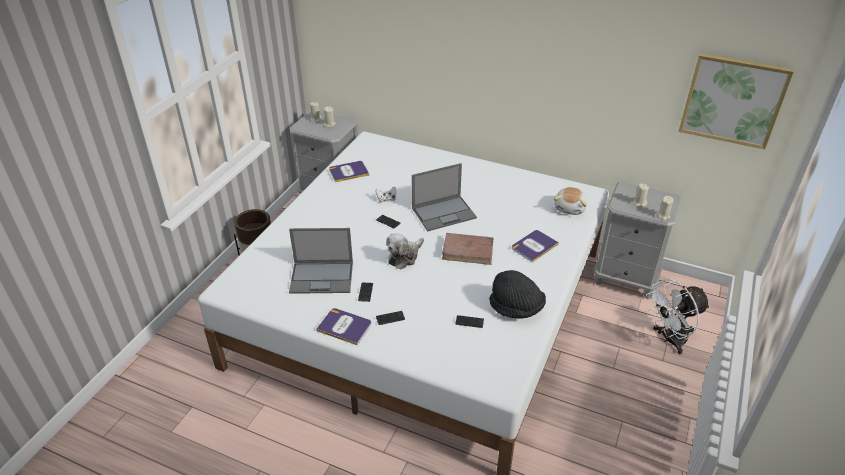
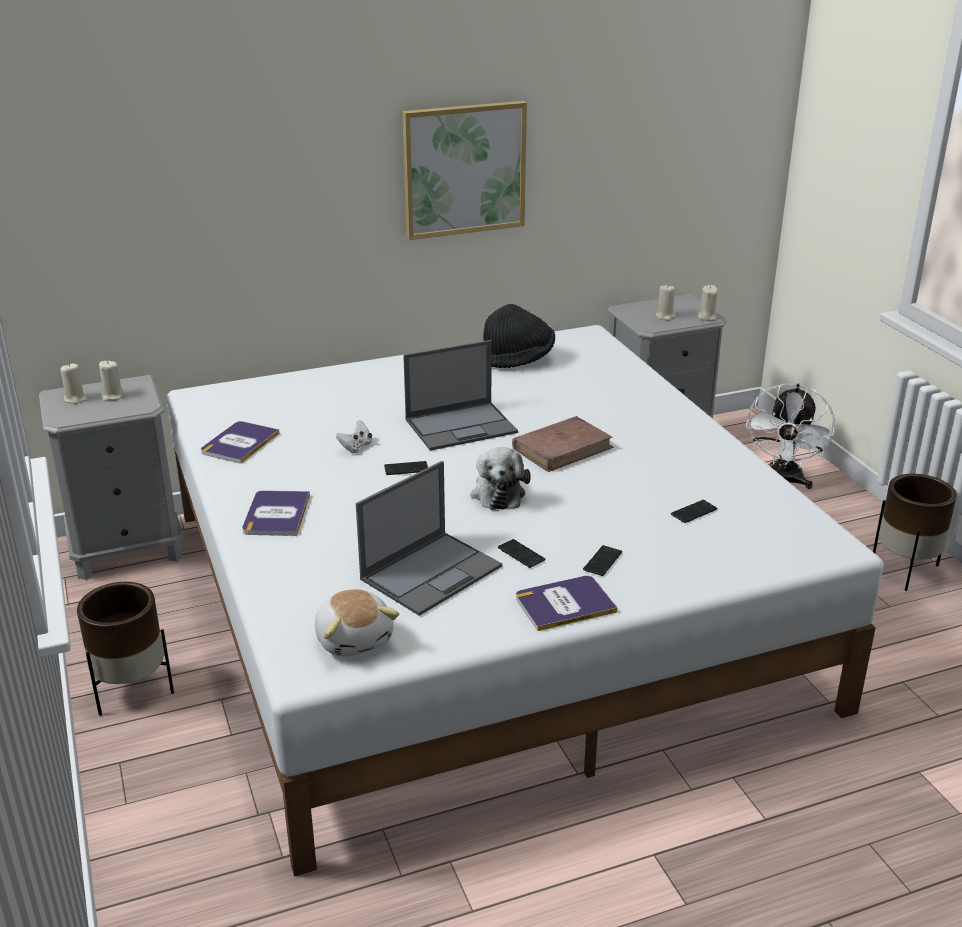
camera: 45 degrees left, 10 degrees down
laptop [412,163,477,231] -> laptop turned 45 degrees clockwise [403,340,518,451]
black hat [489,270,546,319] -> black hat moved to [483,304,555,368]
book [512,230,559,263] -> book moved to [242,490,310,536]
plush toy [554,187,587,215] -> plush toy moved to [315,589,399,657]
picture [678,53,794,149] -> picture moved to [402,101,527,240]
none -> brown planter [873,474,957,591]

